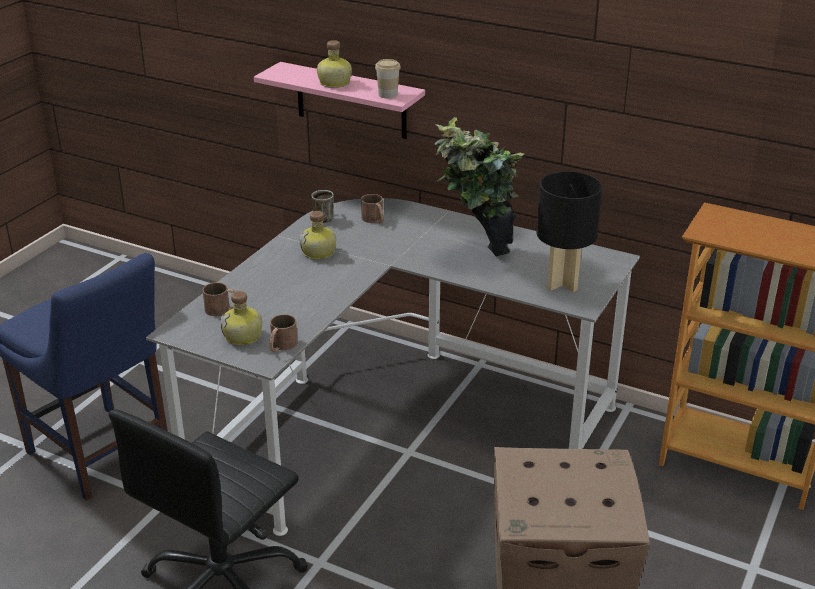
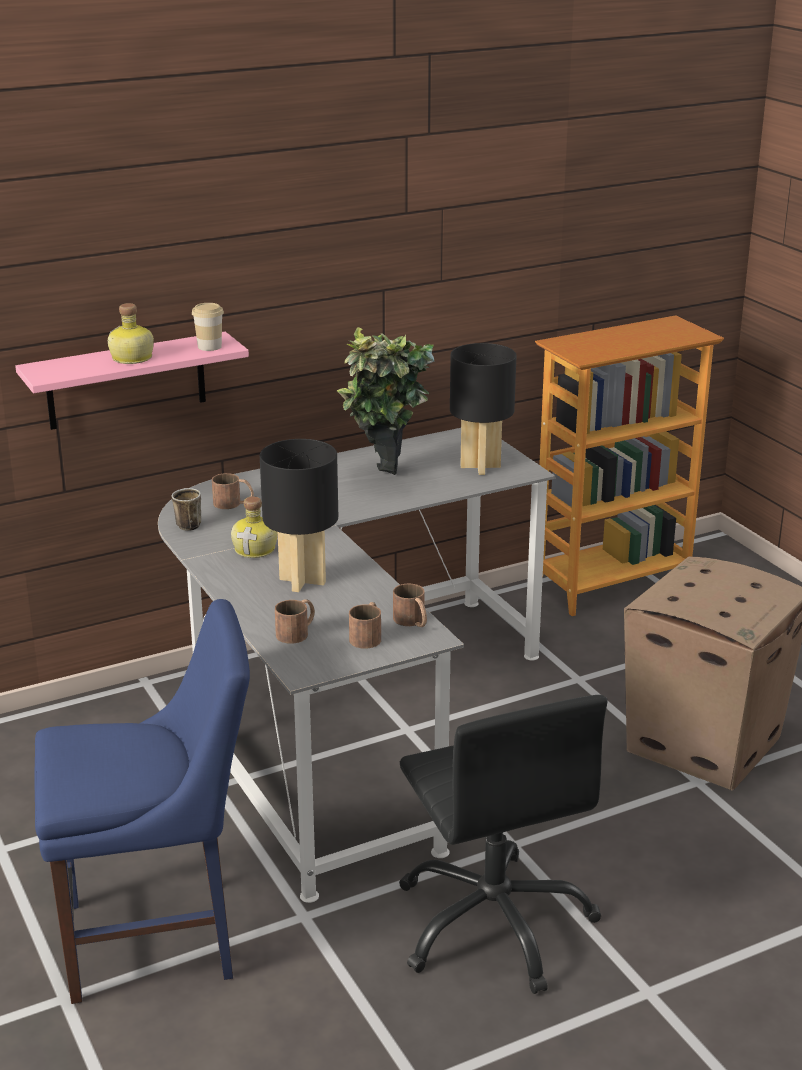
camera: 55 degrees left, 5 degrees down
bottle [221,291,262,345] -> brown mug [349,602,381,649]
none -> black table lamp [260,439,338,592]

